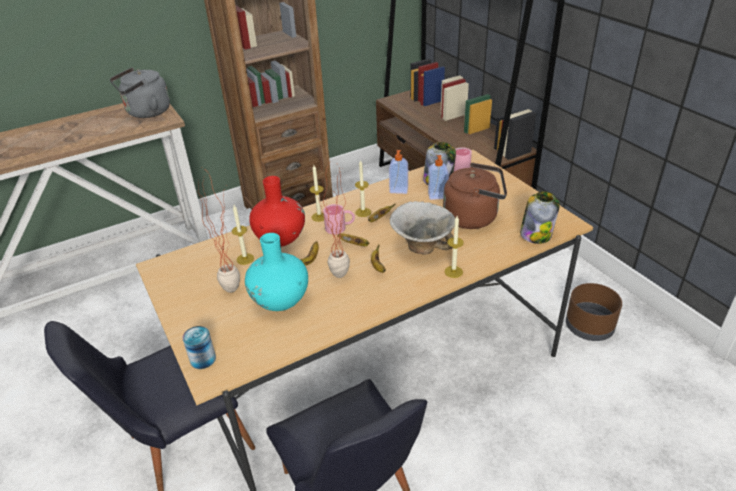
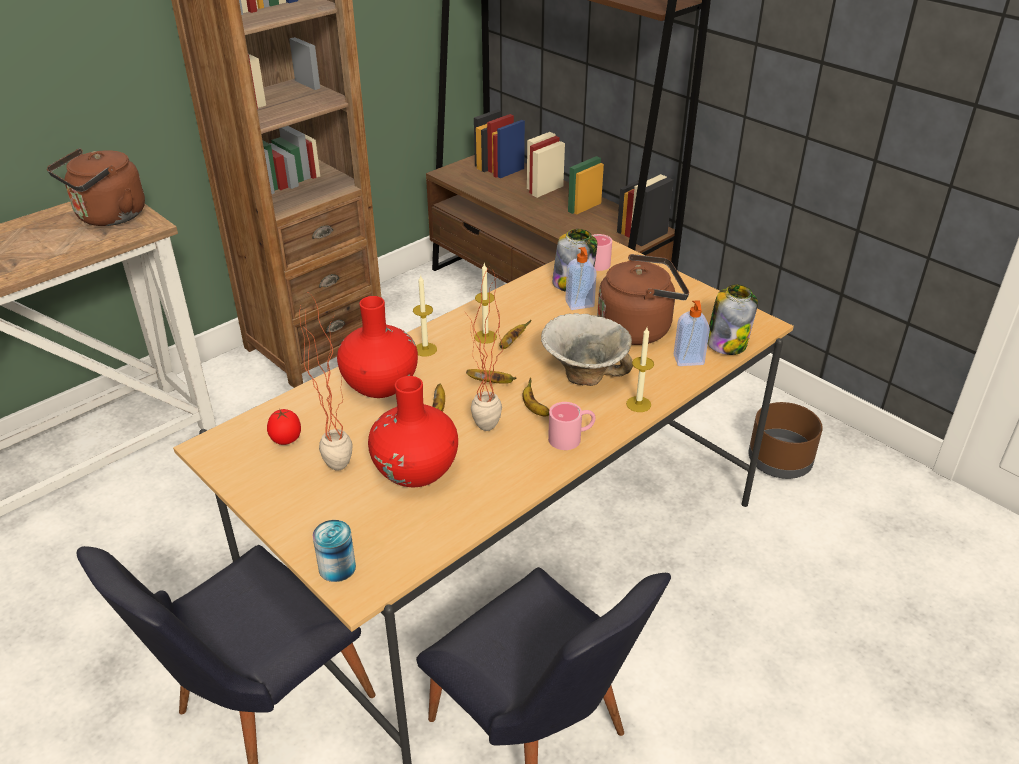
camera: 15 degrees left, 0 degrees up
grey kettle [110,67,170,118] -> brown kettle [47,148,145,226]
candle [232,205,254,265] -> none
turquoise vase [245,233,308,311] -> red vase [368,376,458,487]
pink mug [323,204,355,234] -> pink mug moved to [548,402,596,450]
soap dispenser [389,150,408,194] -> soap dispenser moved to [673,300,710,366]
none -> tomato [267,408,301,445]

